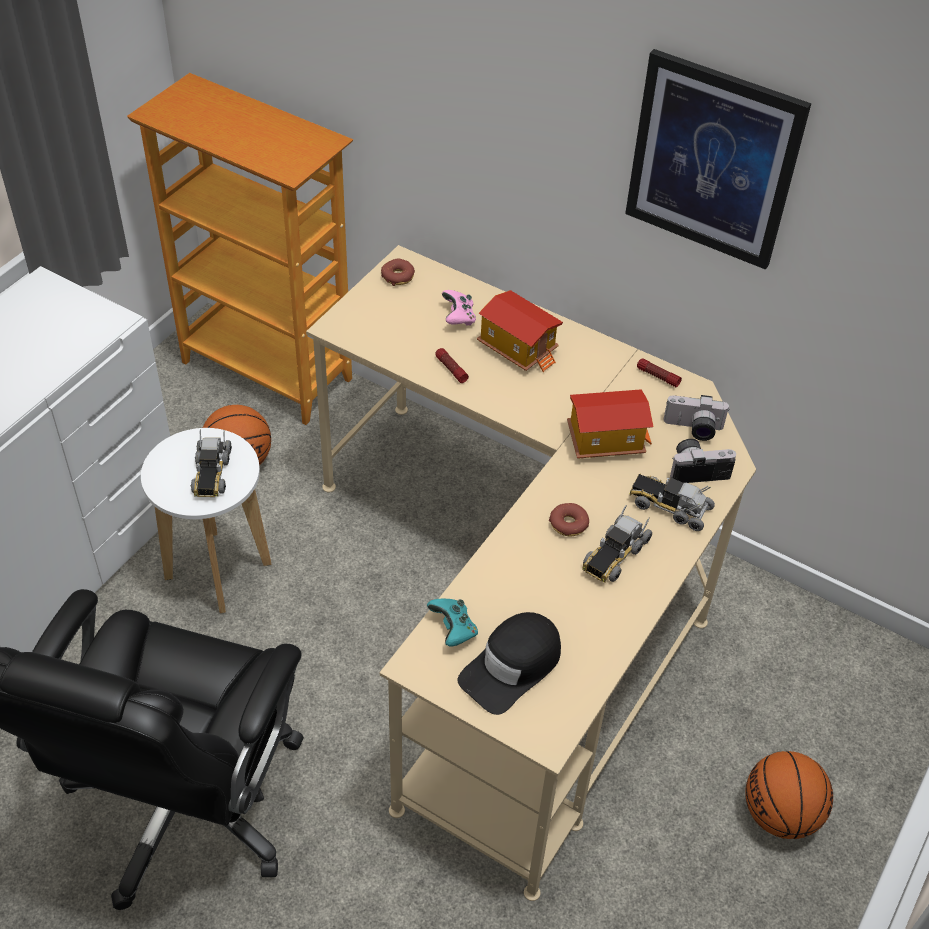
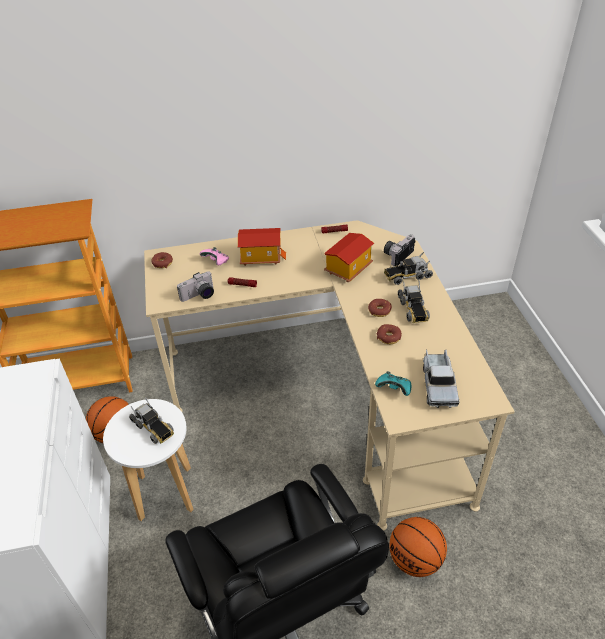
camera: 40 degrees left, 5 degrees down
black cap [458,612,561,715] -> toy truck [423,349,460,408]
picture [625,49,811,270] -> none
camera [663,395,730,441] -> camera moved to [177,272,214,302]
basketball [745,751,833,839] -> basketball moved to [389,517,447,577]
none -> donut [377,324,402,344]

